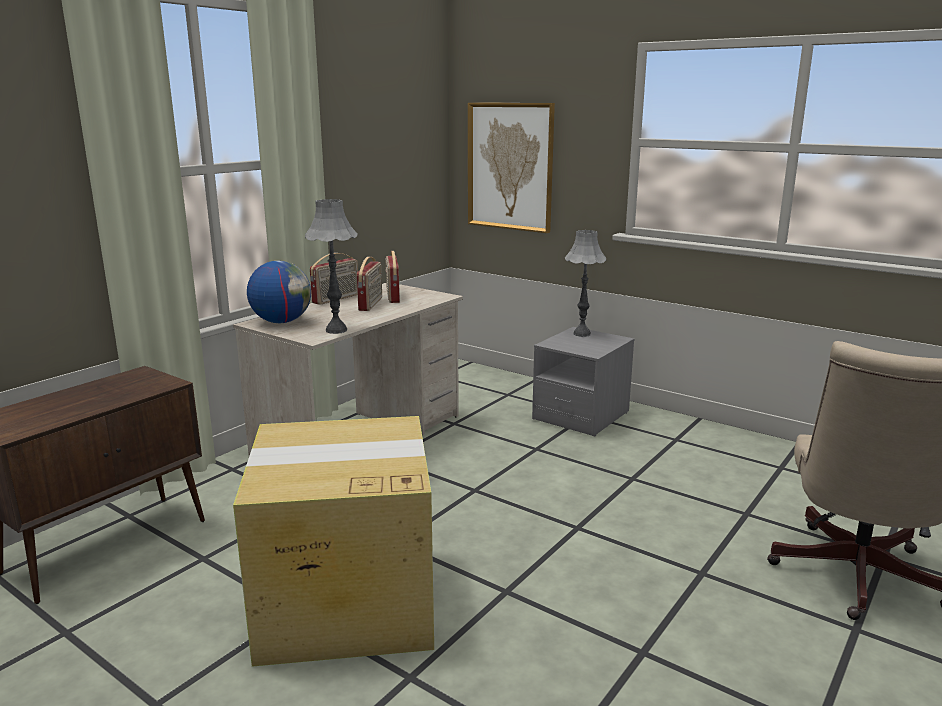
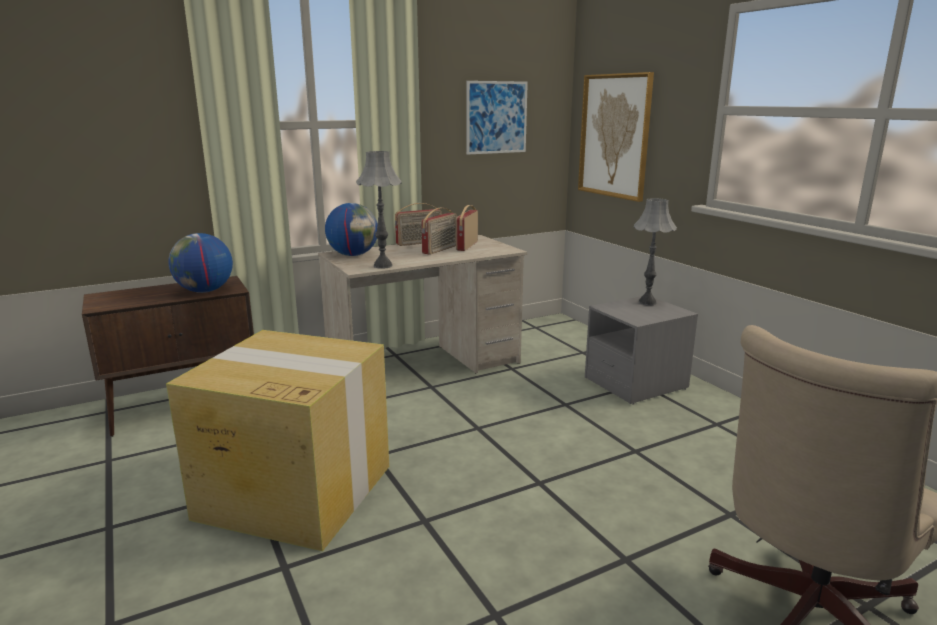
camera: 25 degrees right, 0 degrees up
none -> globe [168,233,233,293]
none -> picture [467,81,528,155]

